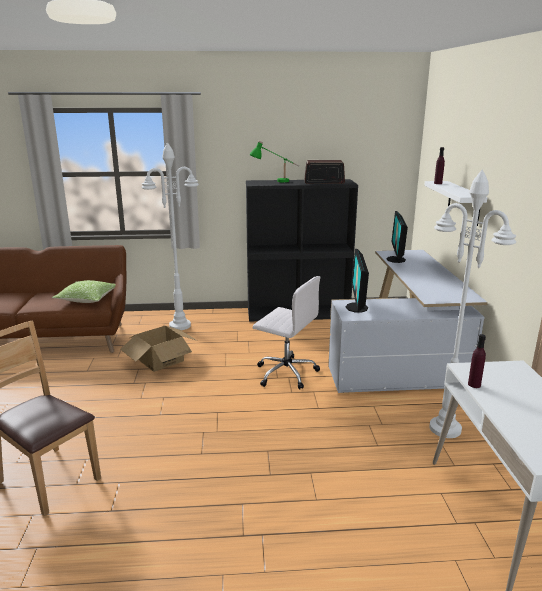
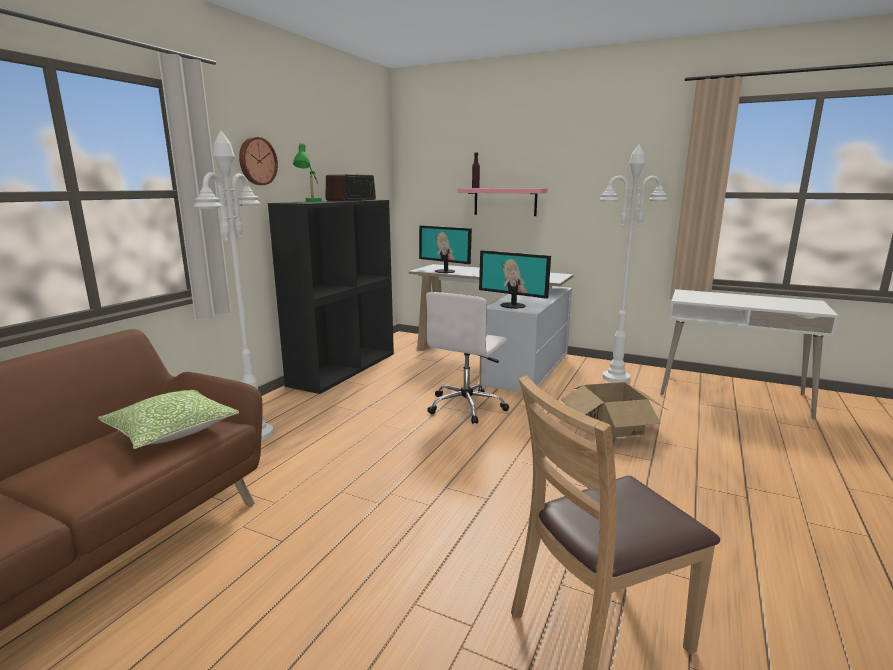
camera: 60 degrees left, 5 degrees down
cardboard box [120,326,197,372] -> cardboard box moved to [561,382,669,438]
white office chair [253,276,321,390] -> white office chair turned 150 degrees clockwise [426,292,509,424]
white shelf [424,181,488,226] -> pink shelf [457,188,548,216]
purple bottle [468,334,486,388] -> none
none -> wall clock [239,137,278,185]

